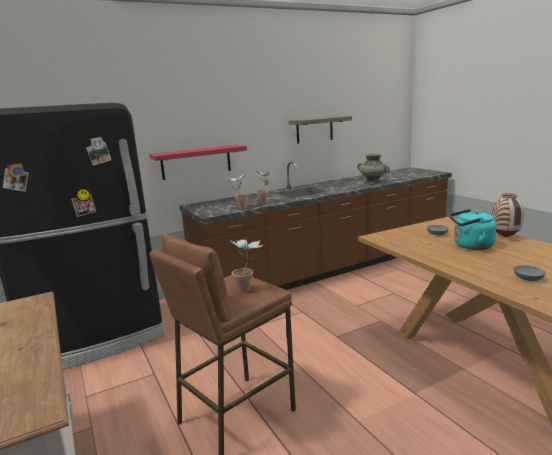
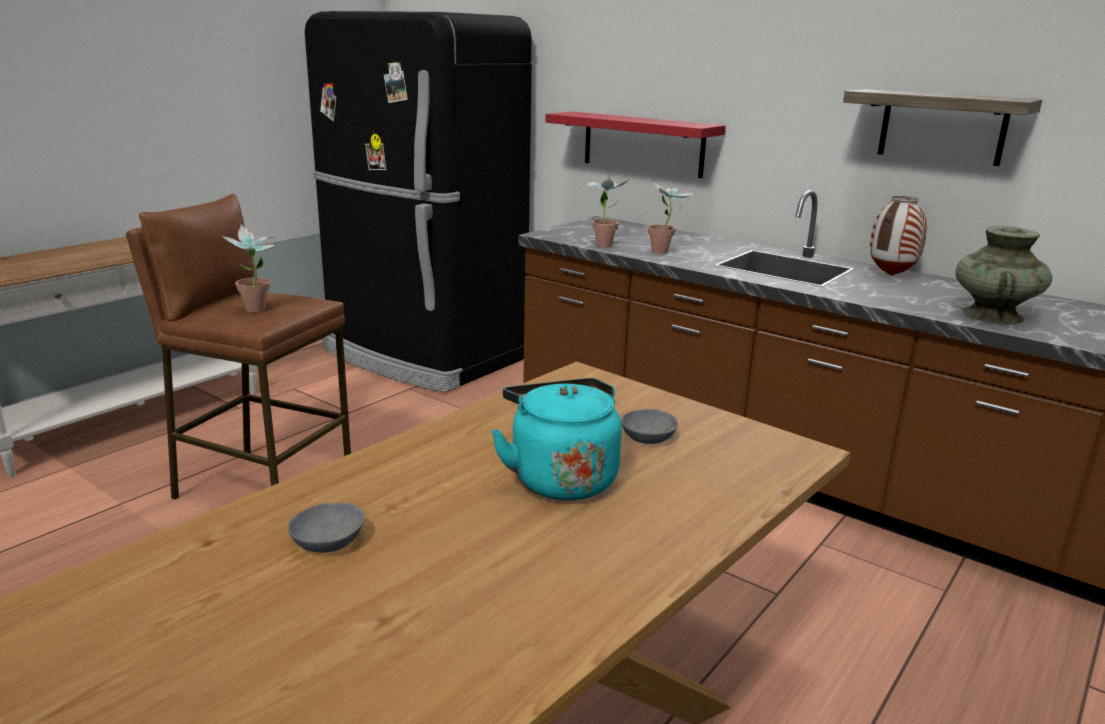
camera: 65 degrees right, 5 degrees up
vase [492,193,524,238] -> vase moved to [870,196,927,276]

